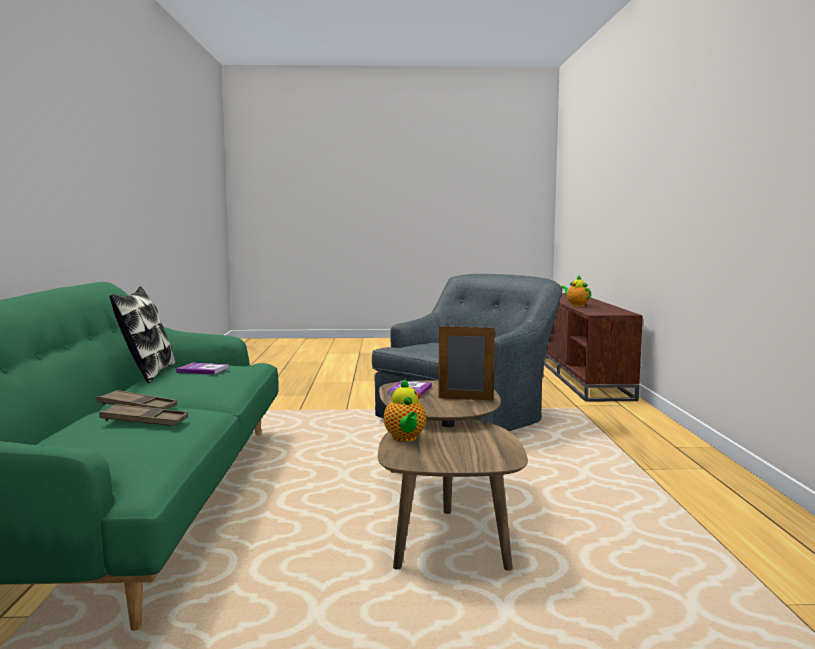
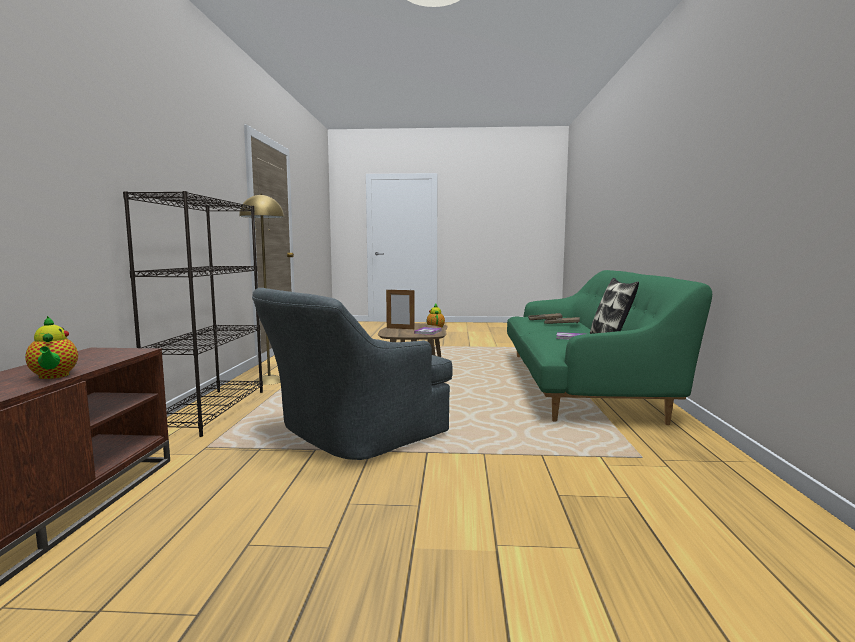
camera: 175 degrees left, 0 degrees up
none -> black bookcase [123,191,263,437]
none -> yellow floor lamp [239,194,284,385]

